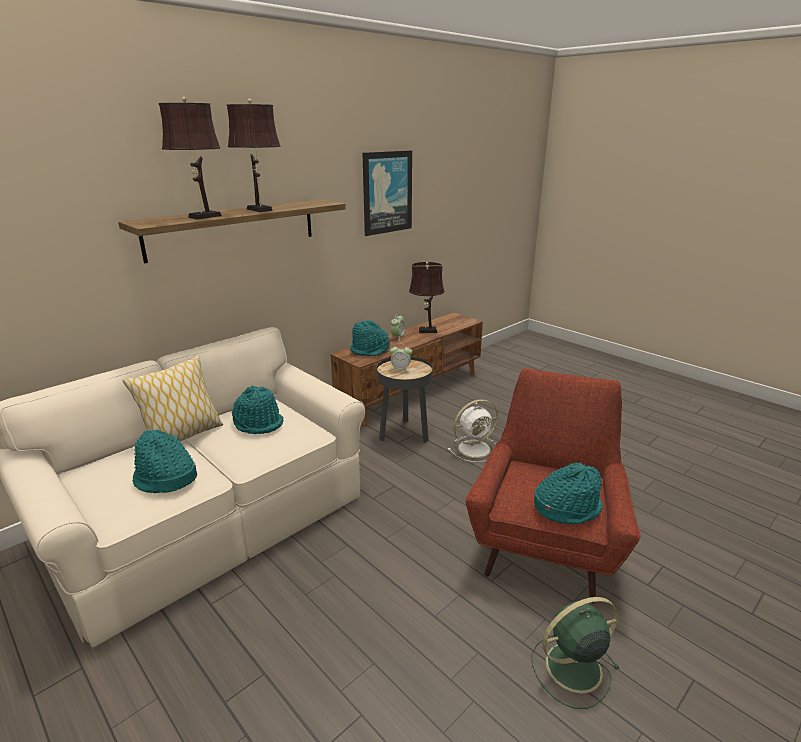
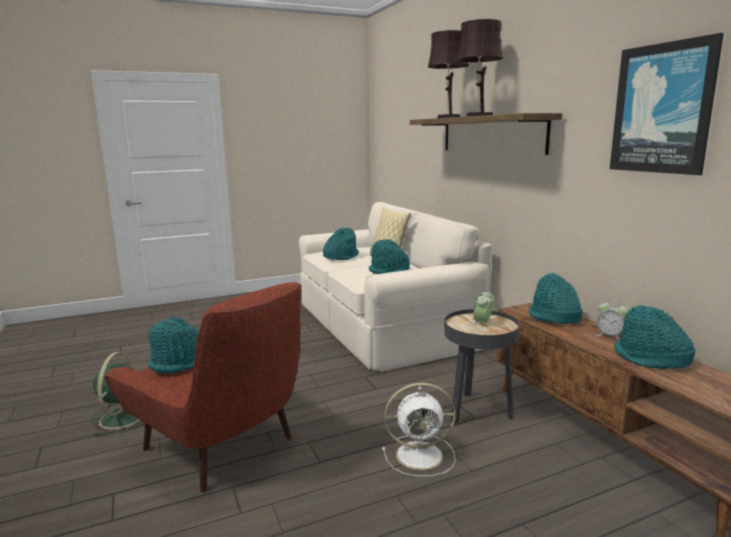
camera: 110 degrees right, 10 degrees down
brown table lamp [409,262,444,333] -> turquoise hat [614,305,696,369]
white fan [448,399,498,462] -> white fan turned 90 degrees counterclockwise [382,383,456,477]

